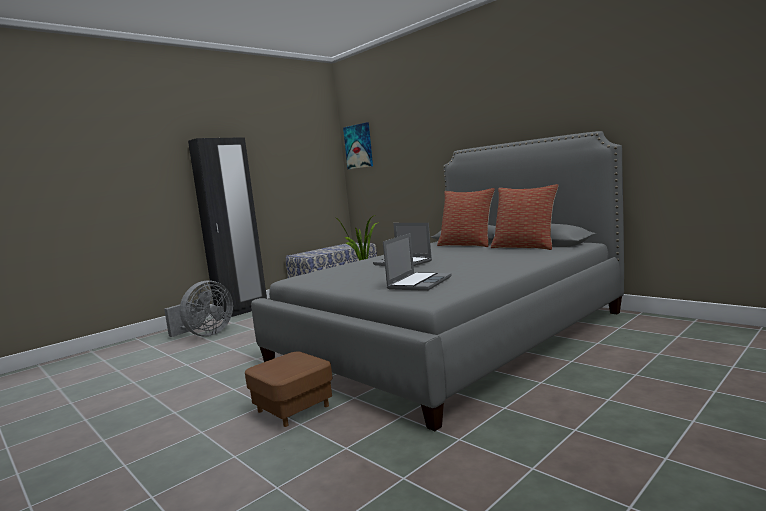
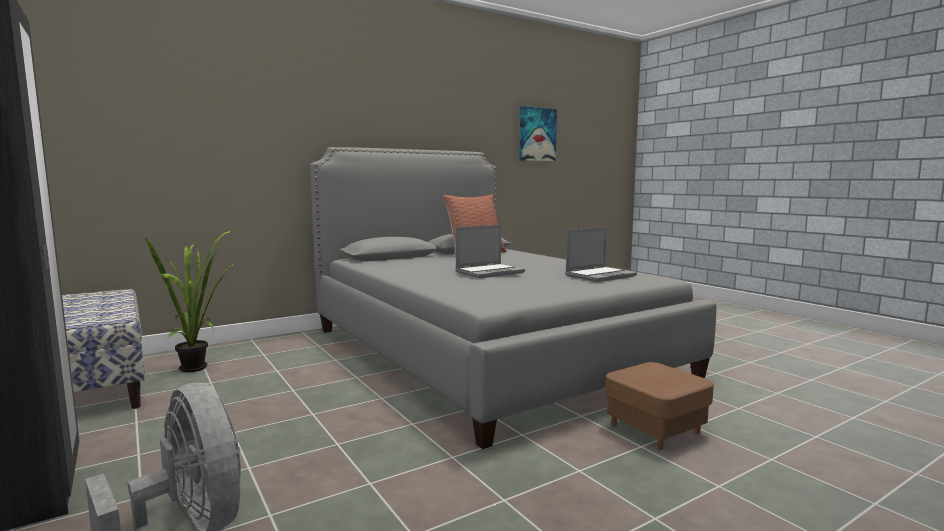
camera: 80 degrees left, 0 degrees up
picture [343,122,373,169] -> picture moved to [520,106,557,161]
laptop [383,233,452,291] -> laptop turned 105 degrees clockwise [565,227,637,282]
pillow [437,188,495,247] -> none

